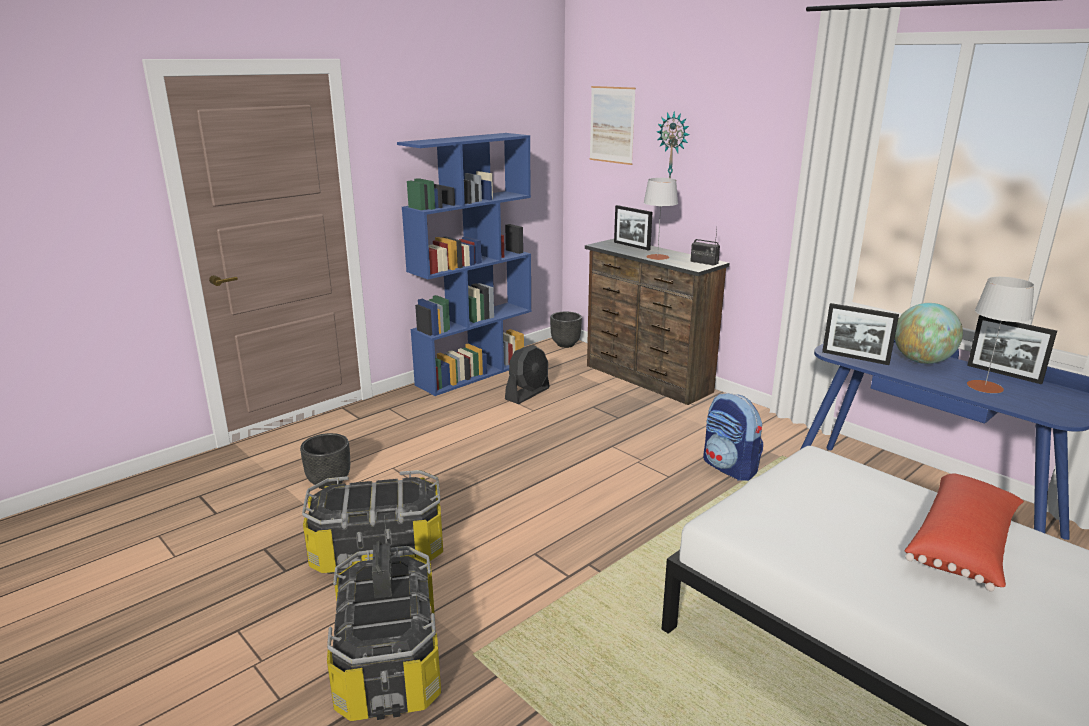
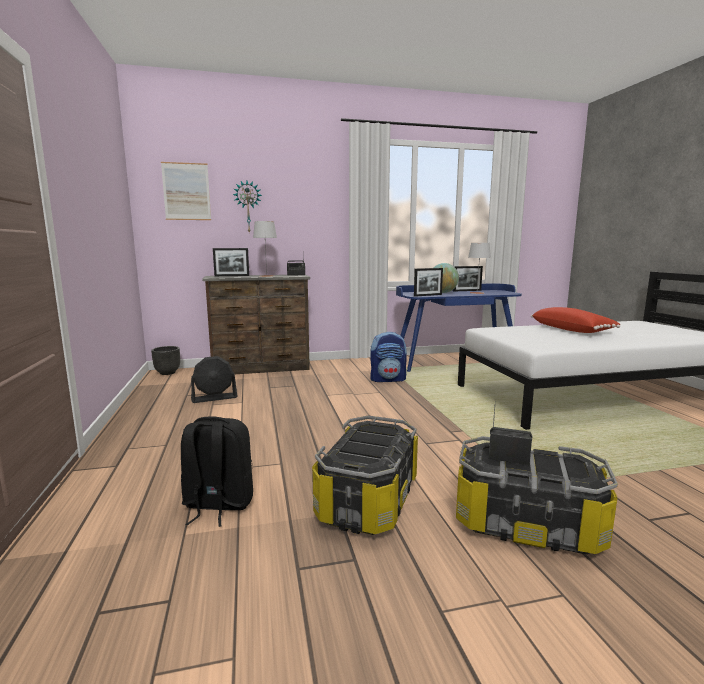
camera: 60 degrees left, 10 degrees down
black planter [300,433,350,489] -> black backpack [181,416,253,527]
blue bookcase [397,133,532,396] -> none
black fan [505,345,550,404] -> black fan turned 90 degrees clockwise [191,356,238,403]

